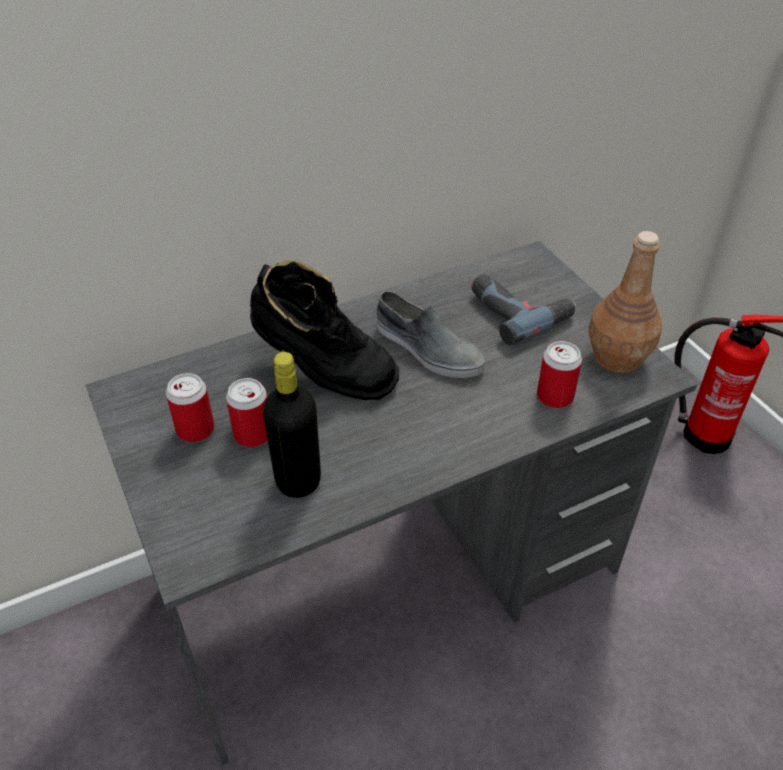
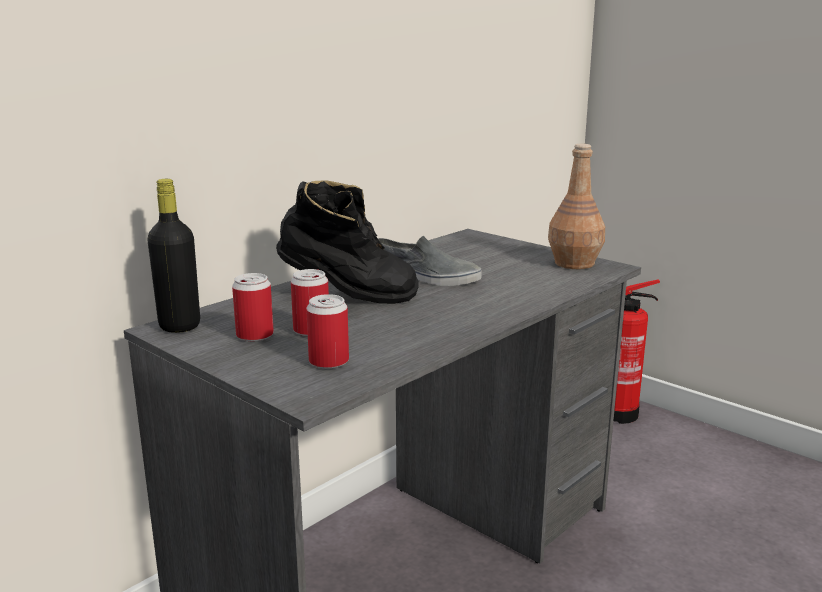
camera: 20 degrees left, 25 degrees down
black bottle [263,352,321,498] -> black bottle moved to [147,179,200,333]
power drill [472,274,576,345] -> none
can [537,341,582,408] -> can moved to [306,294,349,369]

